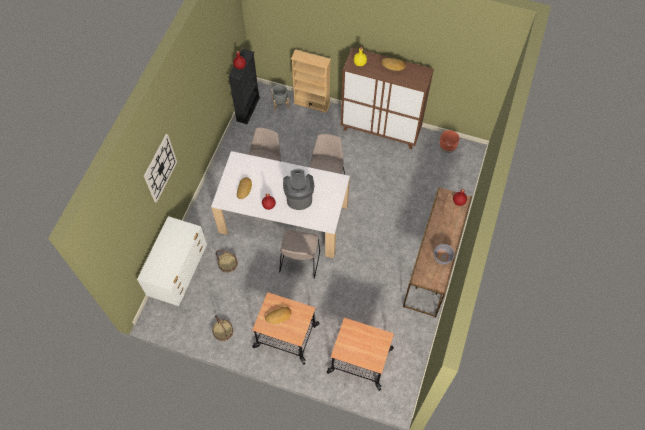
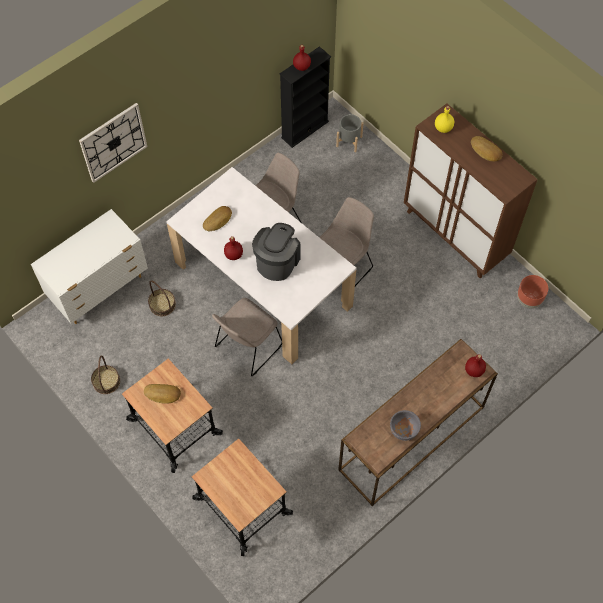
camera: 30 degrees right, 0 degrees up
beige bookcase [291,49,331,113] -> none

